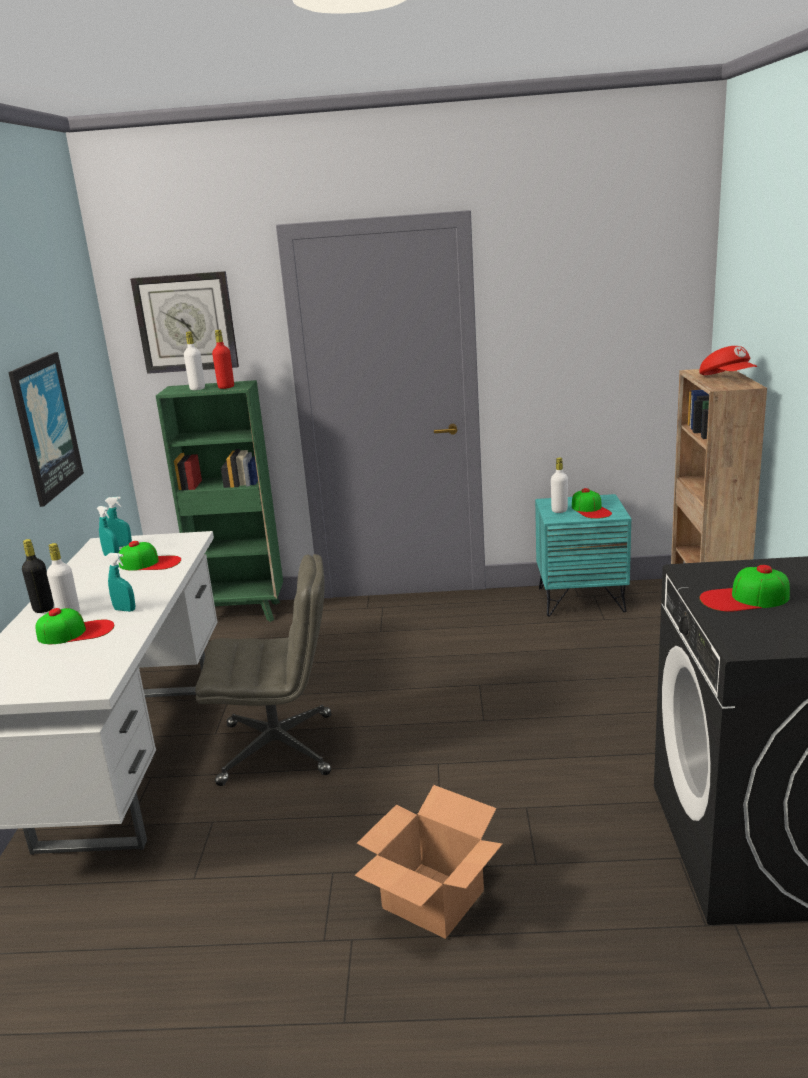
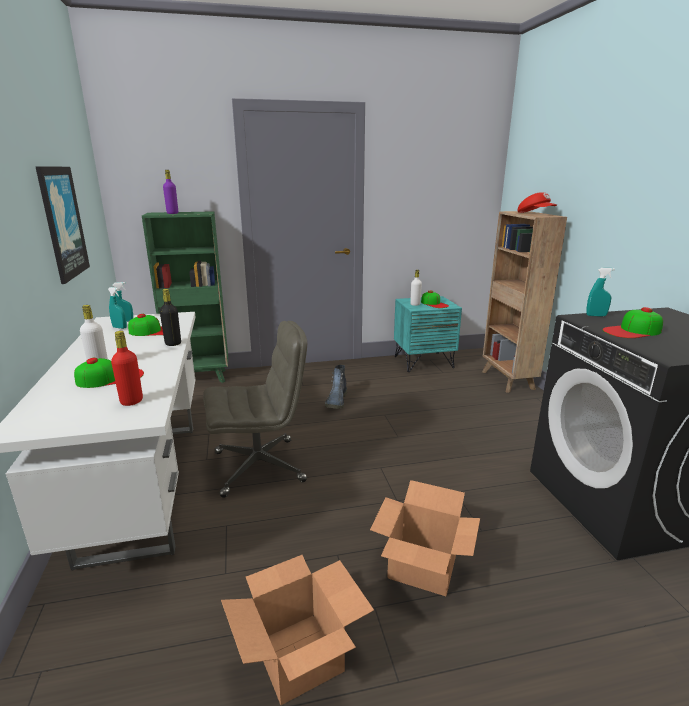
camera: 15 degrees left, 0 degrees up
black bottle [22,539,54,613] -> black bottle moved to [160,289,181,346]
turquoise spray bottle [106,553,135,612] -> turquoise spray bottle moved to [586,268,615,317]
wall clock [130,271,239,374] -> none
white bottle [184,331,205,390] -> purple bottle [163,170,178,214]
red bottle [212,330,234,389] -> red bottle moved to [111,331,143,406]
none -> cardboard box [221,555,374,705]
none -> boot [325,365,347,409]

